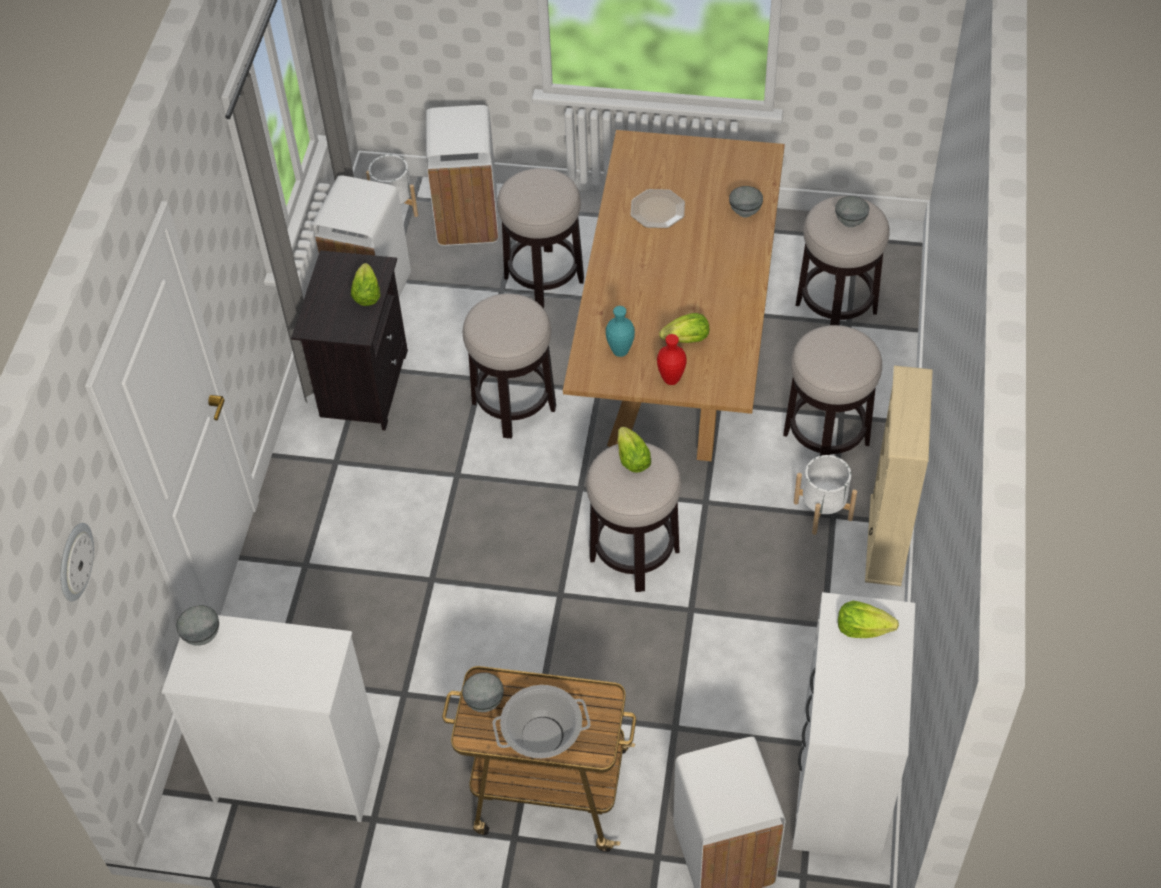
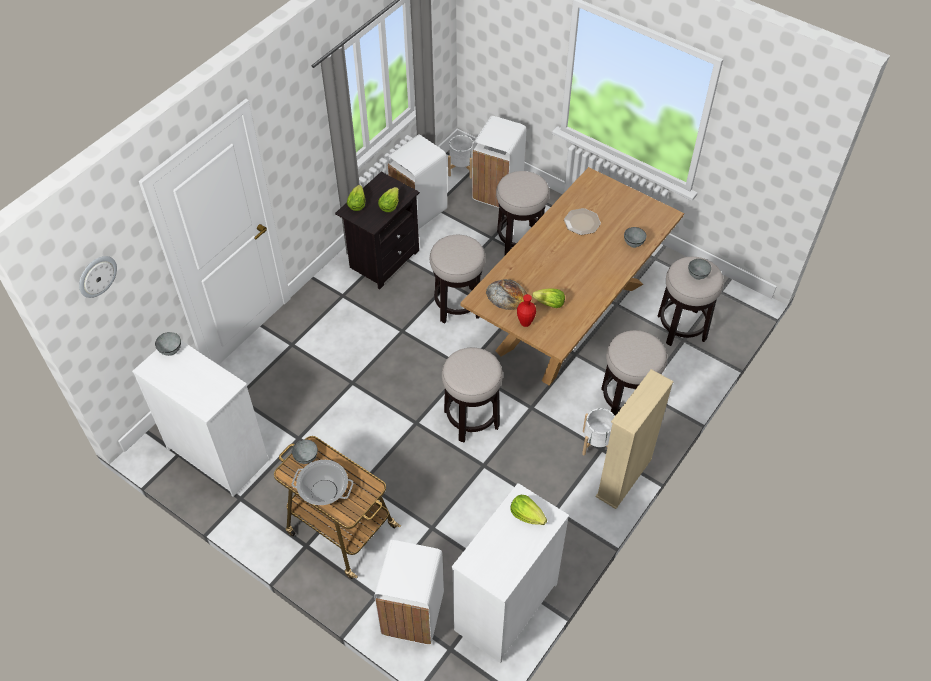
camera: 25 degrees right, 0 degrees up
turquoise vase [606,306,635,357] -> bread [486,279,527,310]
lettuce [618,427,651,473] -> lettuce moved to [347,185,365,211]

